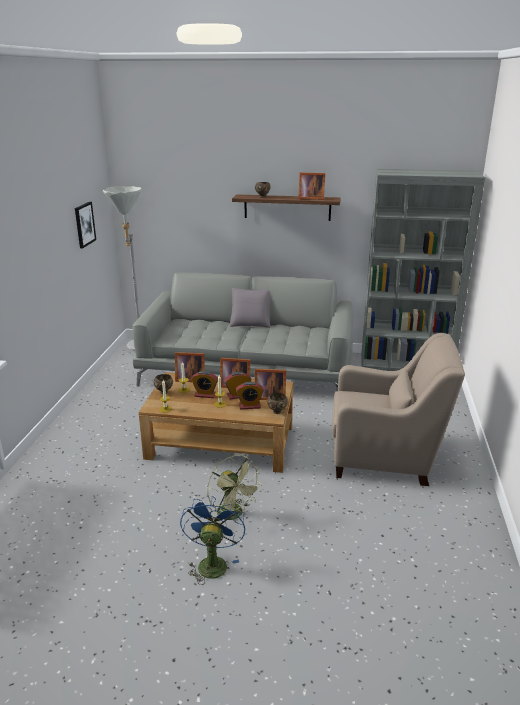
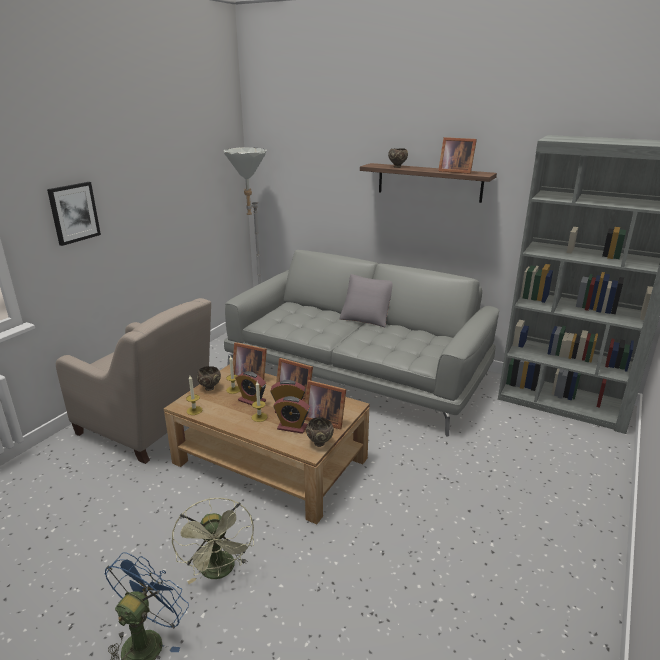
camera: 20 degrees right, 0 degrees up
picture [75,202,96,248] -> picture moved to [47,182,101,246]
beige armchair [332,333,465,486] -> beige armchair moved to [56,298,211,464]

